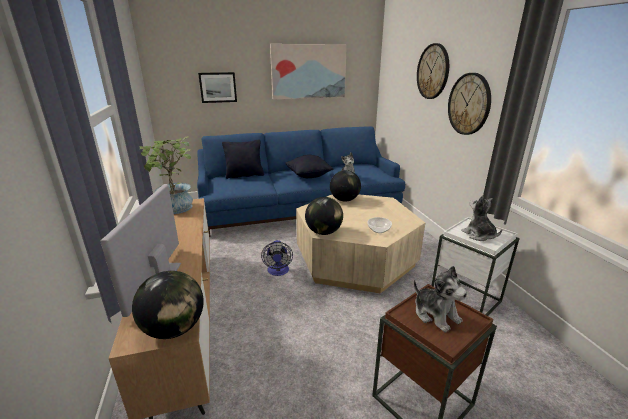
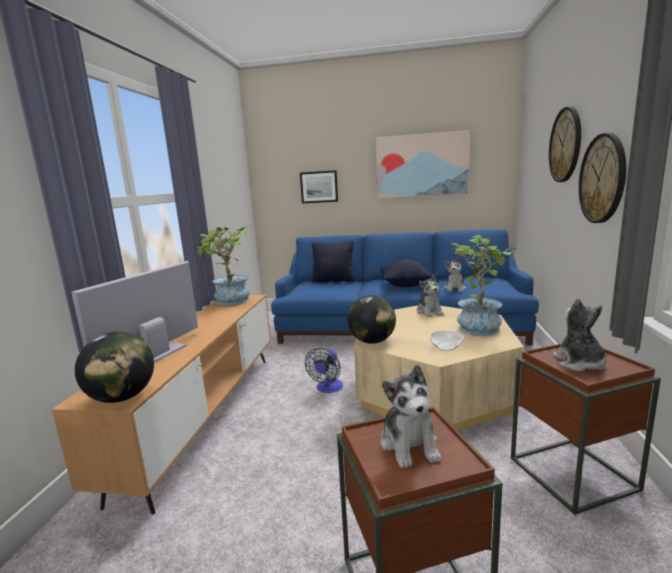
camera: 25 degrees right, 10 degrees down
globe [330,170,361,202] -> plush toy [417,274,444,317]
white side table [431,217,520,316] -> brown side table [511,343,661,515]
none -> potted plant [452,235,516,336]

